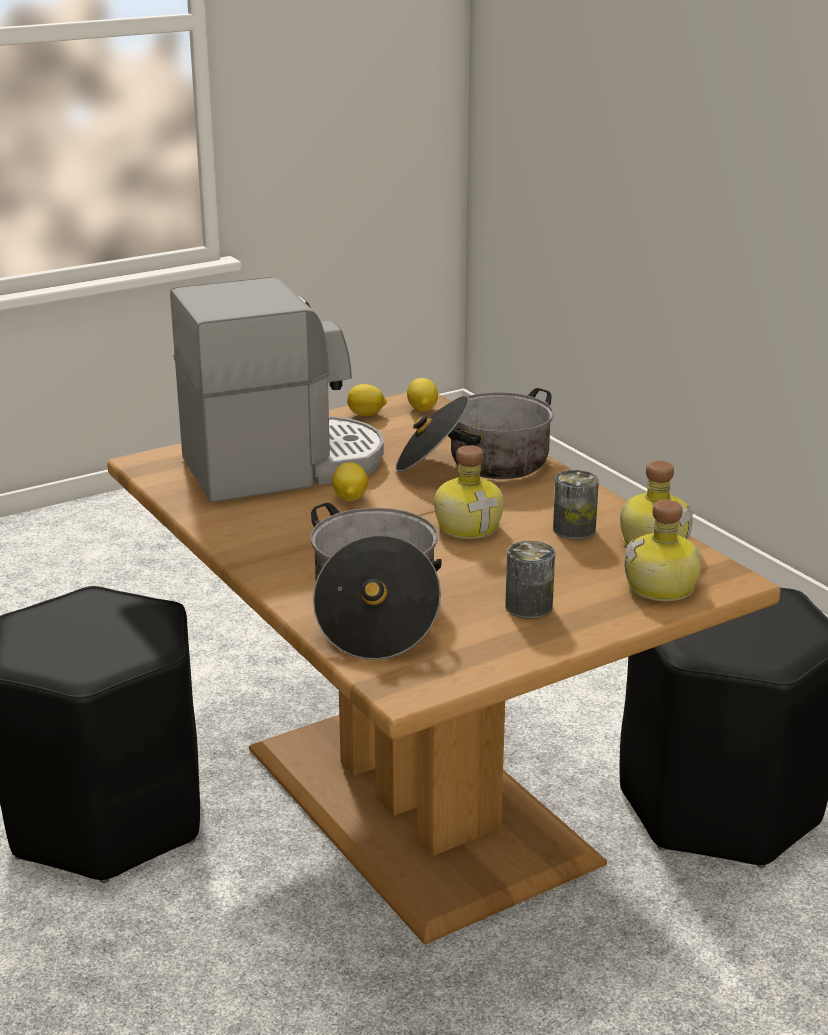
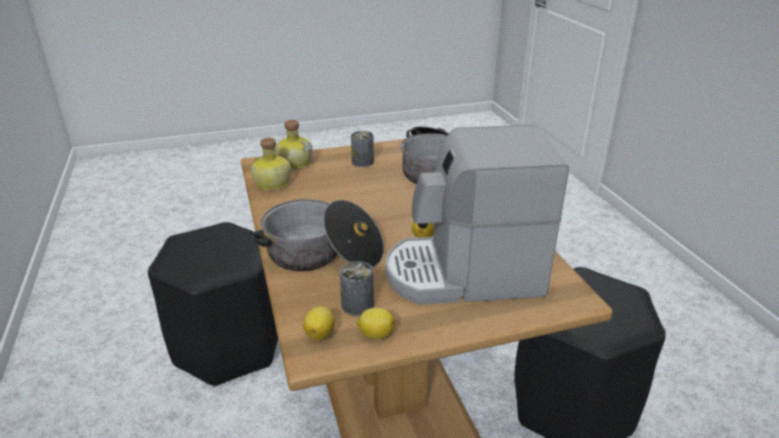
camera: 165 degrees left, 5 degrees up
bottle [434,445,504,539] -> none
can [553,470,599,540] -> can moved to [340,261,374,316]

